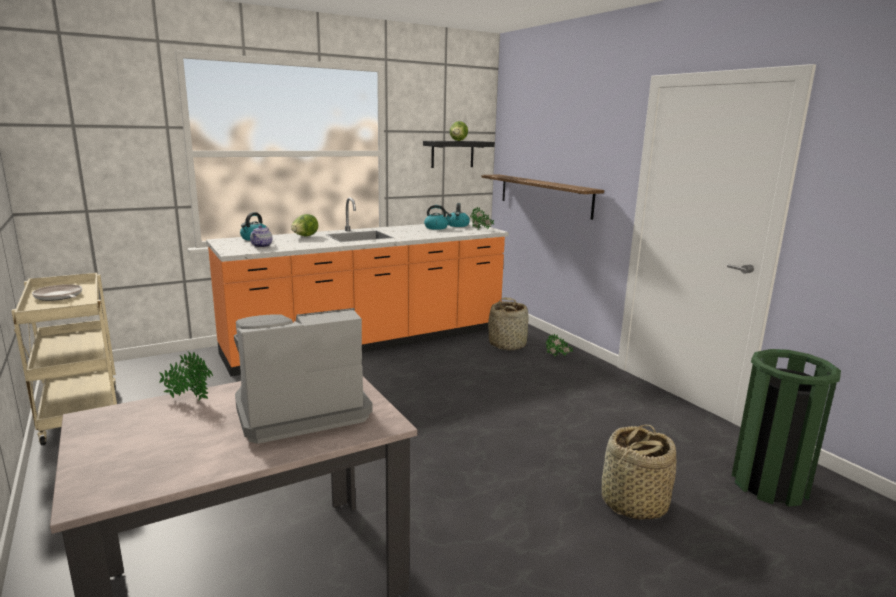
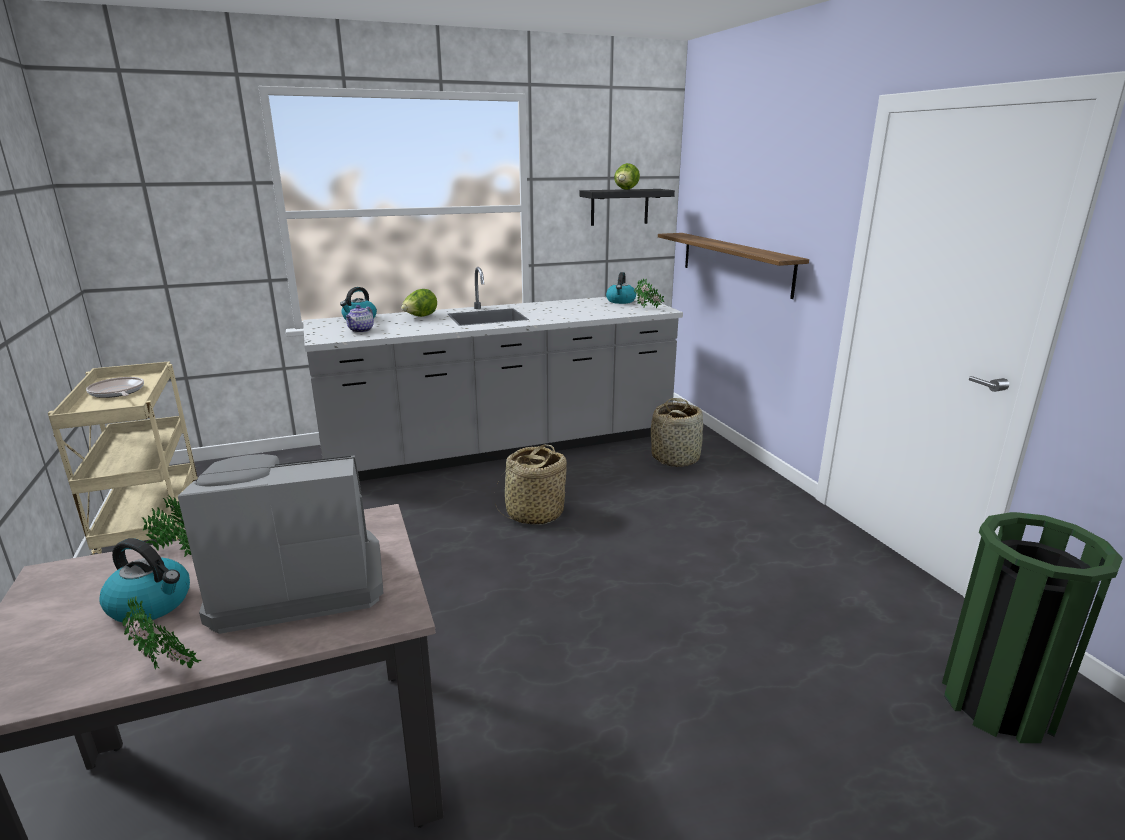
camera: 10 degrees right, 5 degrees up
orange counter [206,197,509,376] -> grey counter [303,267,683,481]
kettle [424,205,452,230] -> kettle moved to [99,538,190,622]
potted plant [546,333,574,357] -> potted plant moved to [122,596,201,670]
basket [601,424,676,520] -> basket moved to [494,445,567,525]

